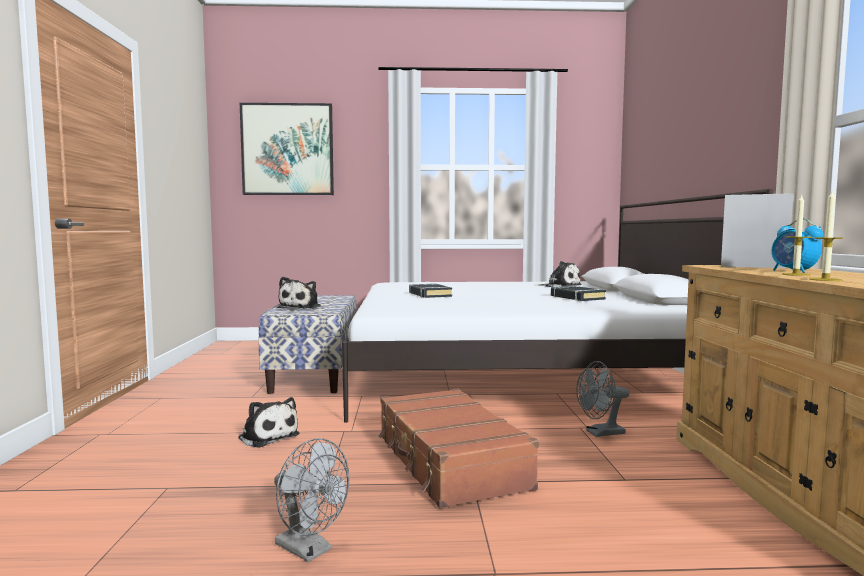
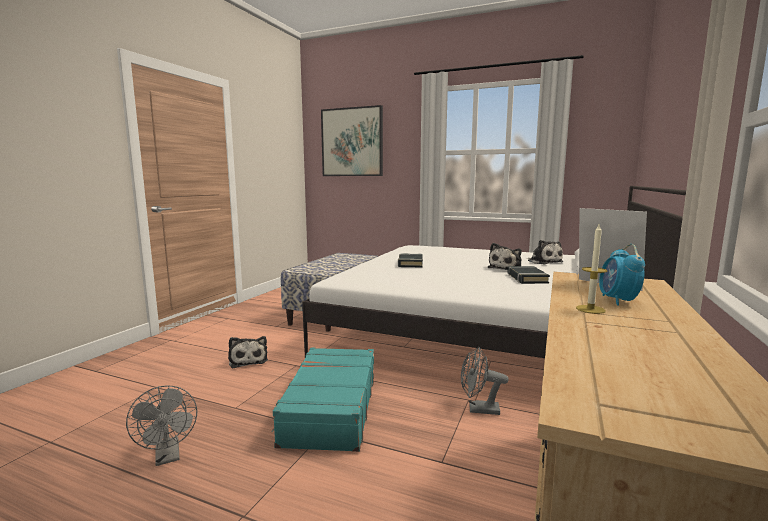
camera: 25 degrees right, 5 degrees up
plush toy [277,277,321,309] -> plush toy moved to [488,243,522,270]
brown suitcase [379,389,539,508] -> turquoise suitcase [272,347,374,452]
candle [809,191,843,281] -> none

